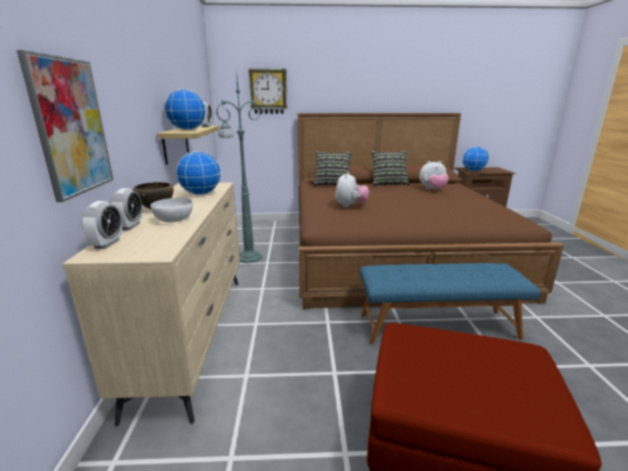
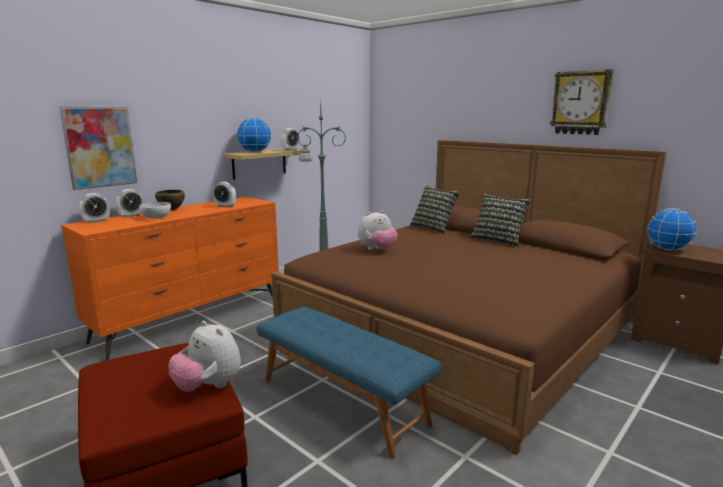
camera: 45 degrees right, 5 degrees down
beige dresser [62,183,240,426] -> orange dresser [61,196,279,361]
globe [176,151,221,195] -> alarm clock [213,182,236,207]
wall clock [248,69,287,114] -> wall clock moved to [550,69,614,135]
plush toy [419,161,449,190] -> plush toy moved to [168,321,241,392]

